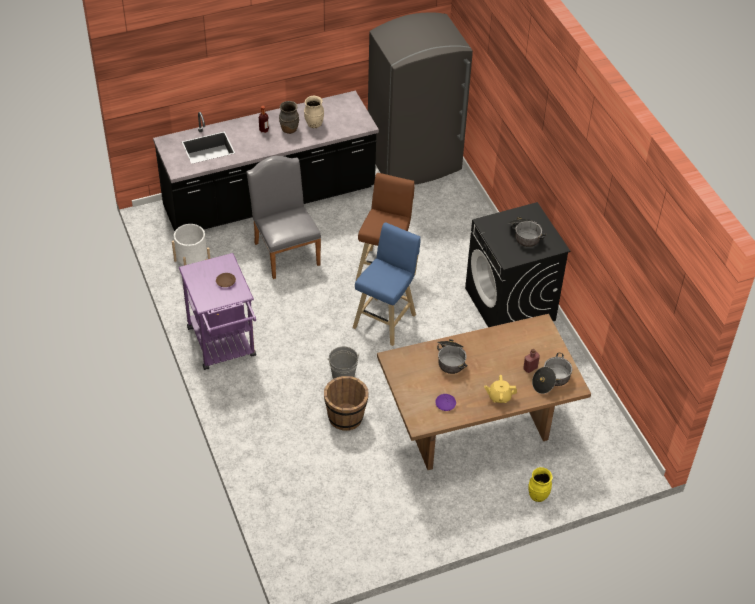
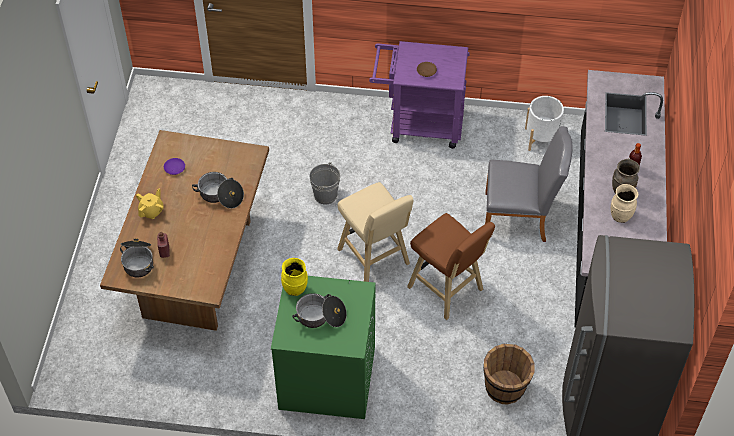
camera: 120 degrees right, 5 degrees up
brown bucket [324,376,368,431] -> brown bucket moved to [483,343,535,404]
blue stool [353,222,421,346] -> beige stool [337,182,414,282]
black washing machine [465,202,570,327] -> green washing machine [271,276,376,419]
yellow vase [529,467,553,502] -> yellow vase moved to [281,258,308,296]

